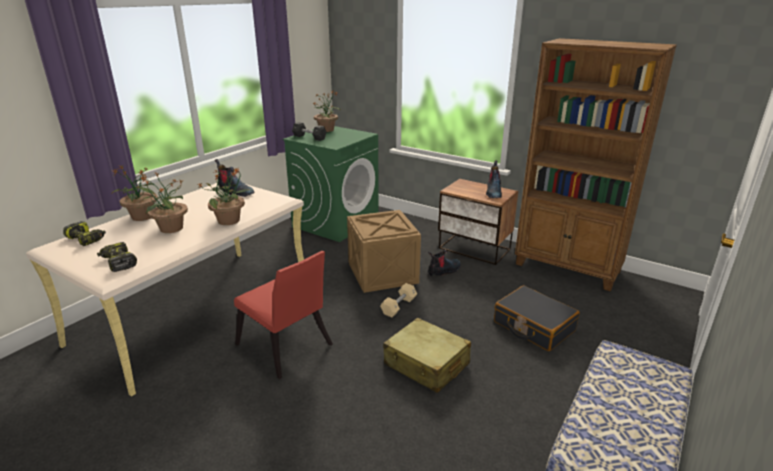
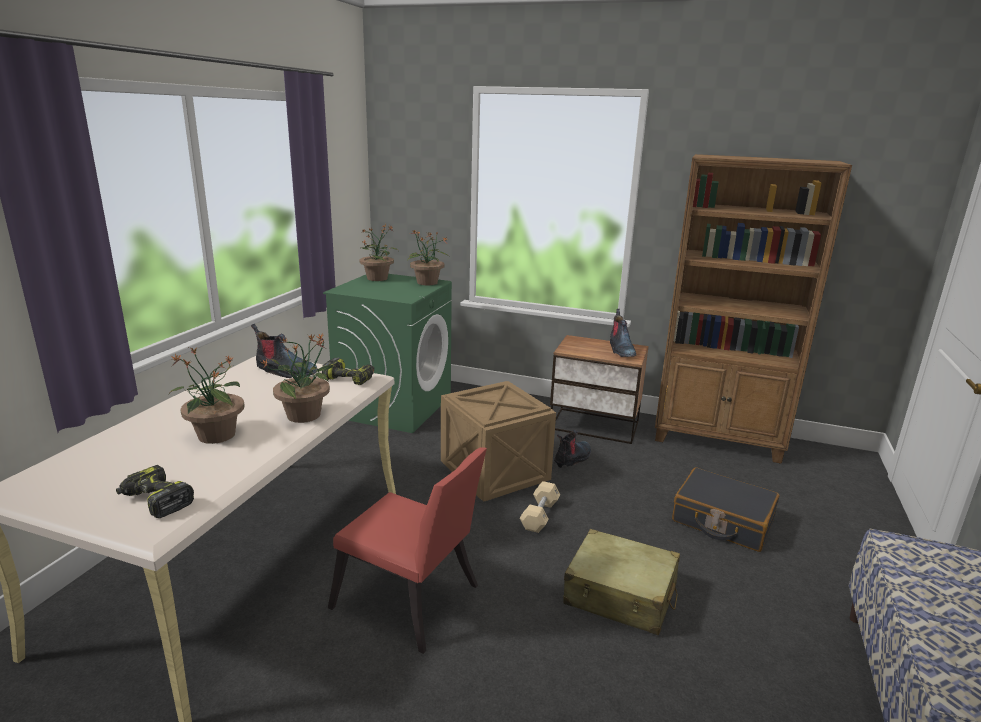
camera: 15 degrees left, 5 degrees down
power drill [63,221,106,246] -> power drill moved to [322,358,374,385]
potted plant [111,165,158,221] -> potted plant moved to [407,230,450,285]
black dumbbell [292,122,326,141] -> none

